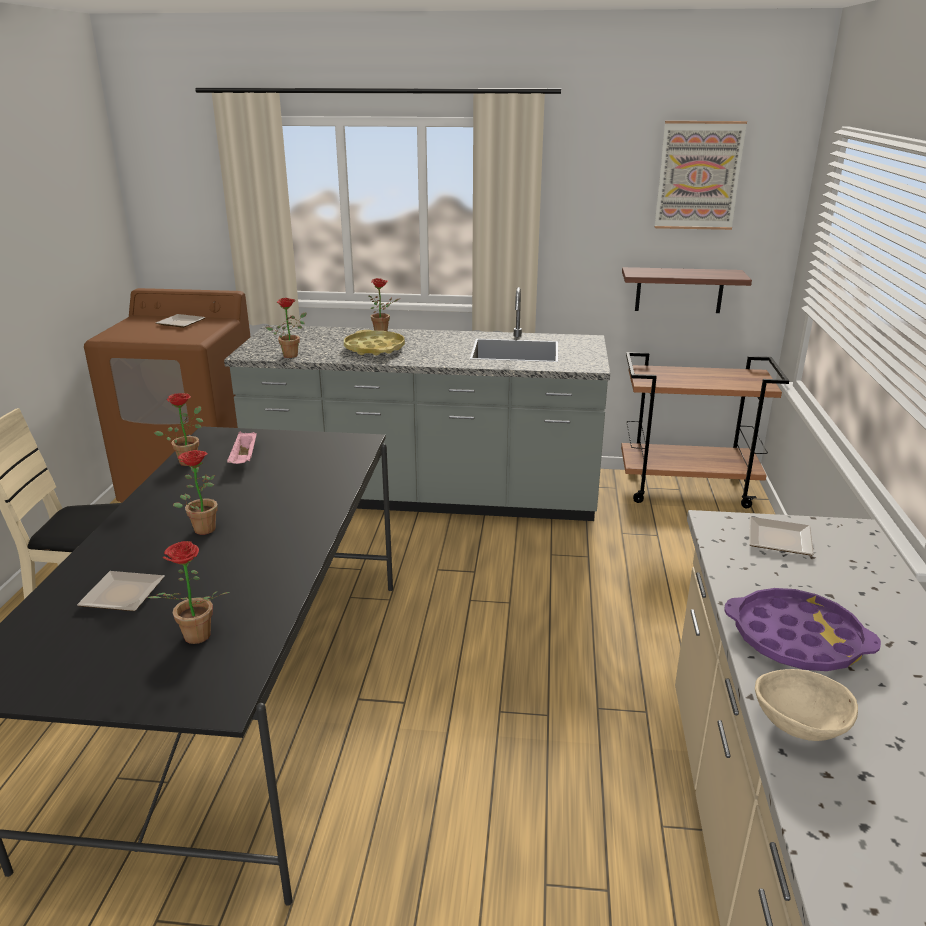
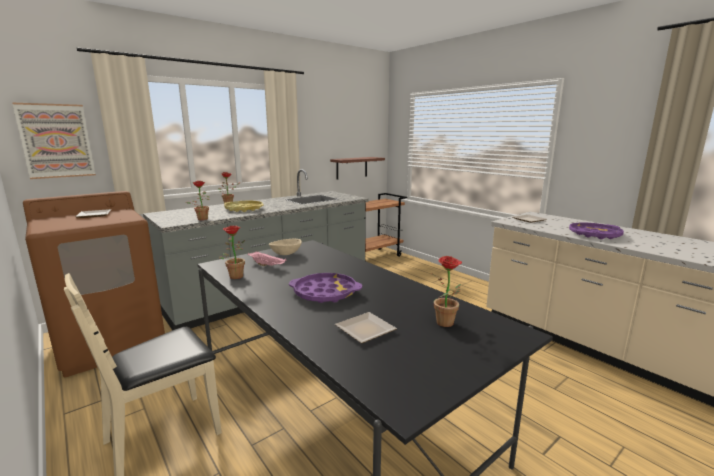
camera: 45 degrees left, 10 degrees down
potted plant [173,450,217,535] -> purple tray [289,273,362,303]
picture [654,121,747,230] -> picture moved to [12,103,96,179]
beige bowl [755,669,858,741] -> beige bowl moved to [269,238,302,255]

